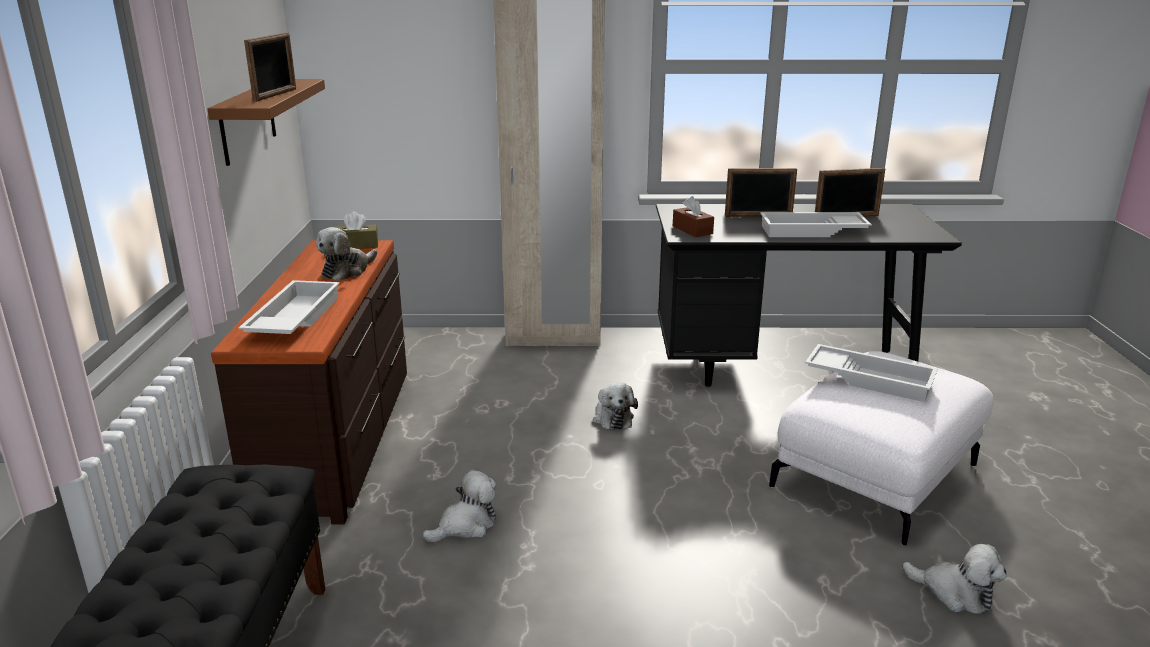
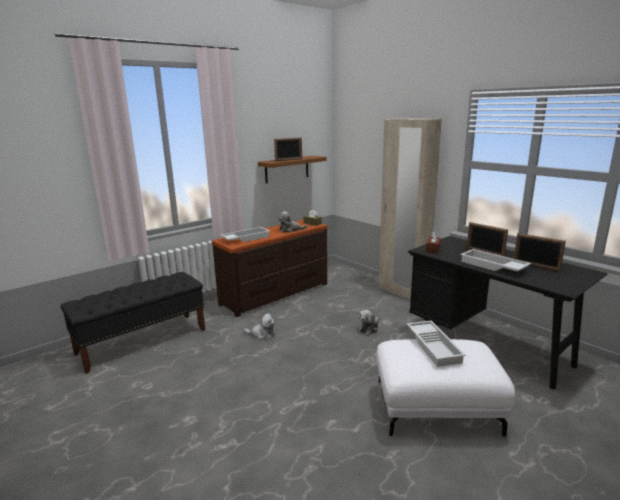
camera: 50 degrees right, 5 degrees down
plush toy [903,544,1006,614] -> none

